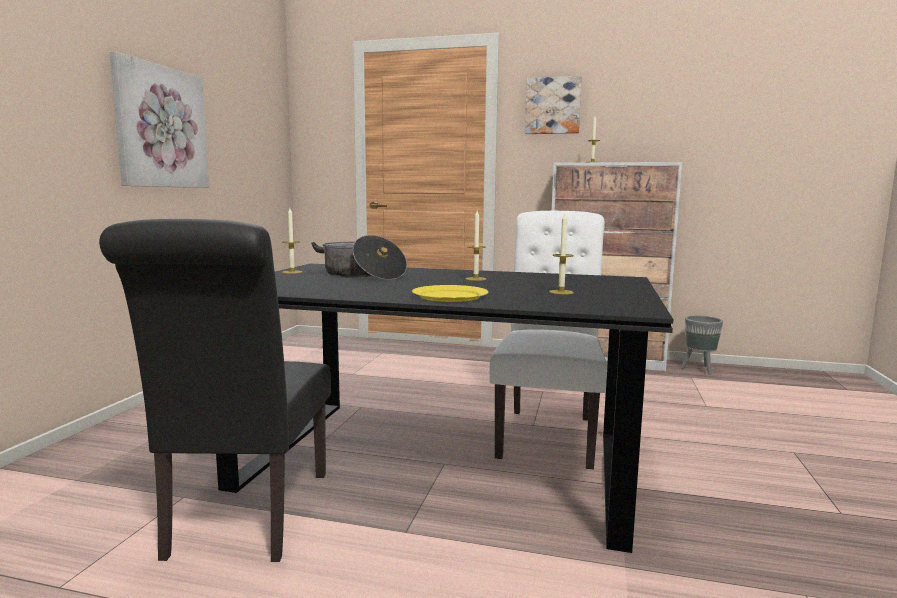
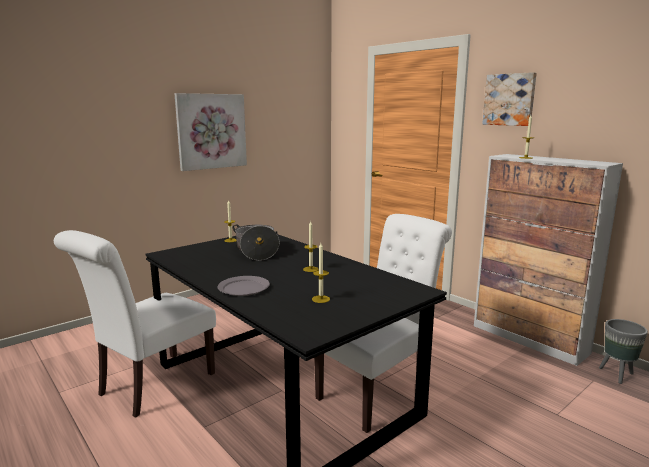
camera: 35 degrees right, 5 degrees up
black chair [99,219,331,562] -> white chair [54,230,216,418]
yellow plate [412,285,488,302] -> grey plate [218,276,270,296]

